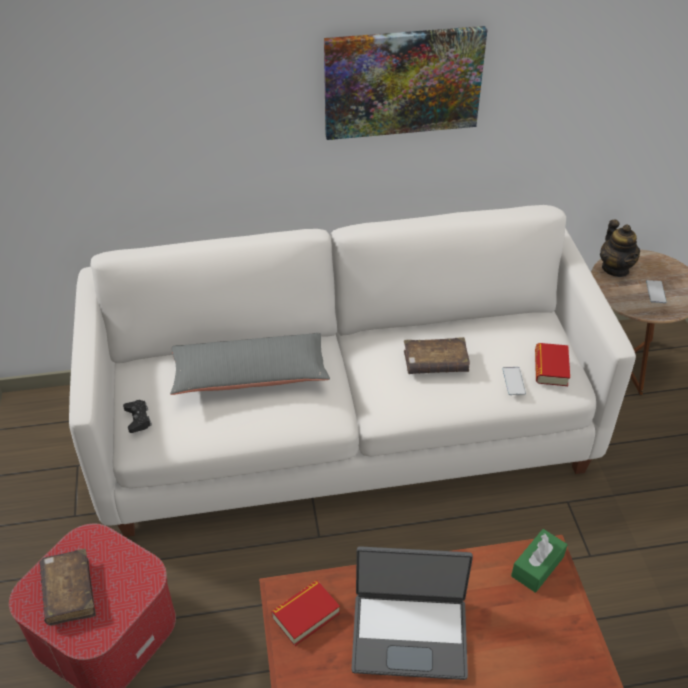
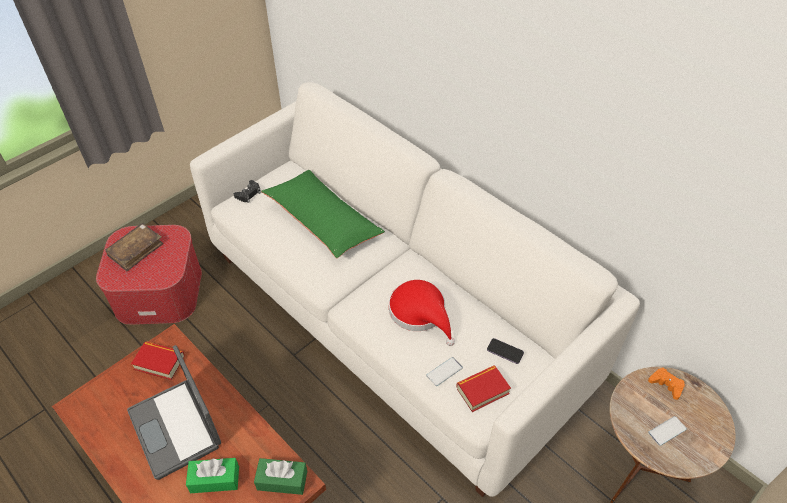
camera: 55 degrees right, 5 degrees up
grey pillow [170,333,330,395] -> green pillow [261,170,385,258]
picture [324,26,487,140] -> none
brown book [404,337,470,374] -> red hat [389,280,455,346]
teapot [600,220,640,277] -> orange game controller [648,368,685,400]
none -> green tissue box [186,458,239,493]
none -> phone [487,338,524,364]

